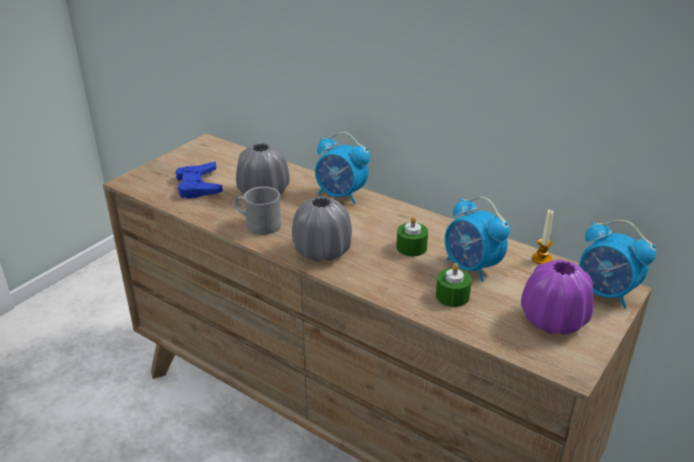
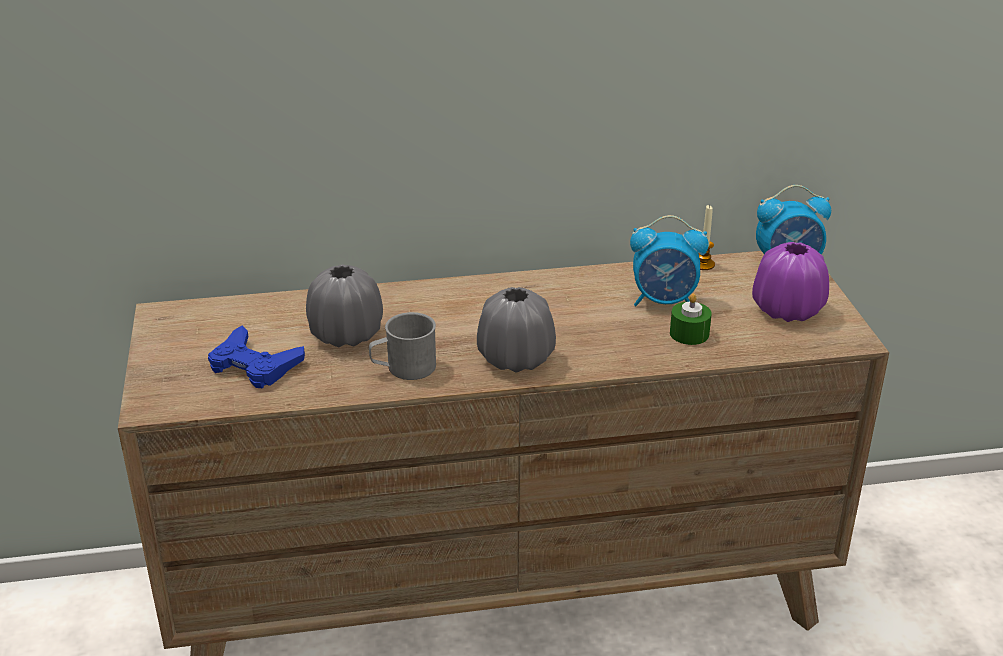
camera: 45 degrees left, 0 degrees up
alarm clock [315,132,370,204] -> none
green candle [396,216,428,257] -> none

